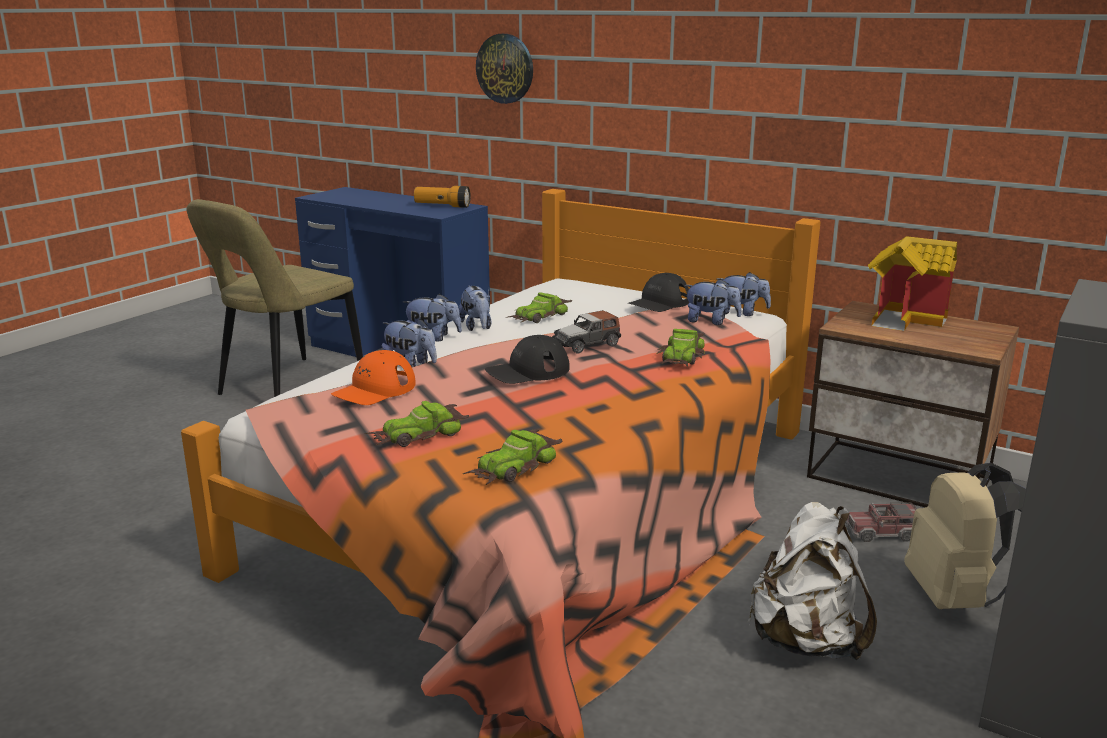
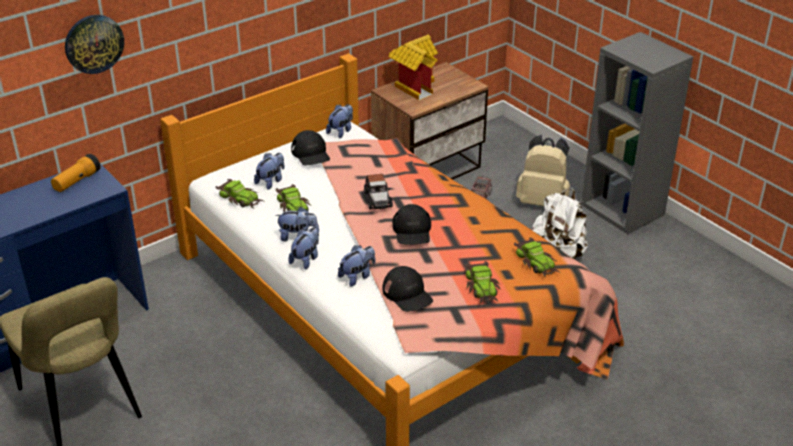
camera: 70 degrees left, 15 degrees up
orange cap [331,350,416,405] -> black cap [383,266,433,312]
toy car [657,329,705,366] -> toy car moved to [215,179,266,208]
plush toy [684,279,742,325] -> plush toy moved to [254,153,284,190]

